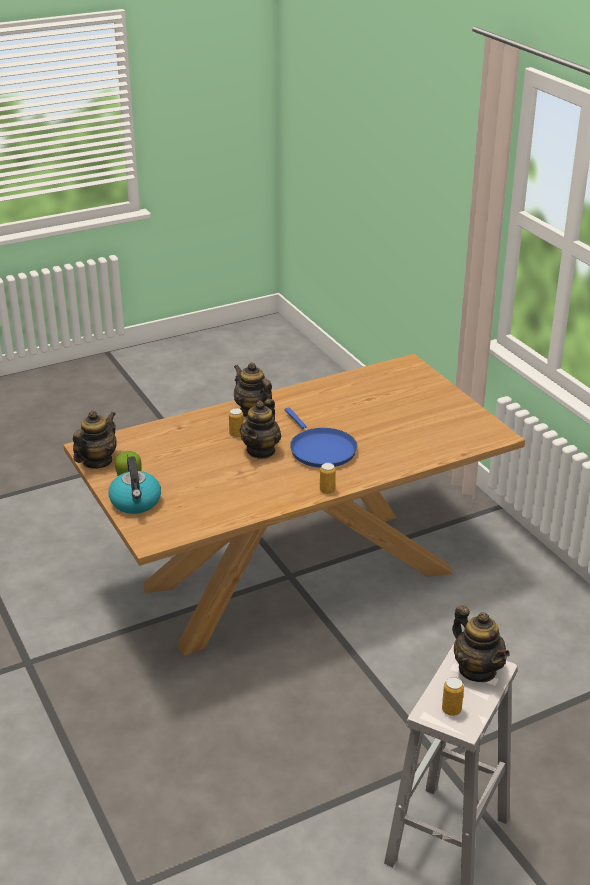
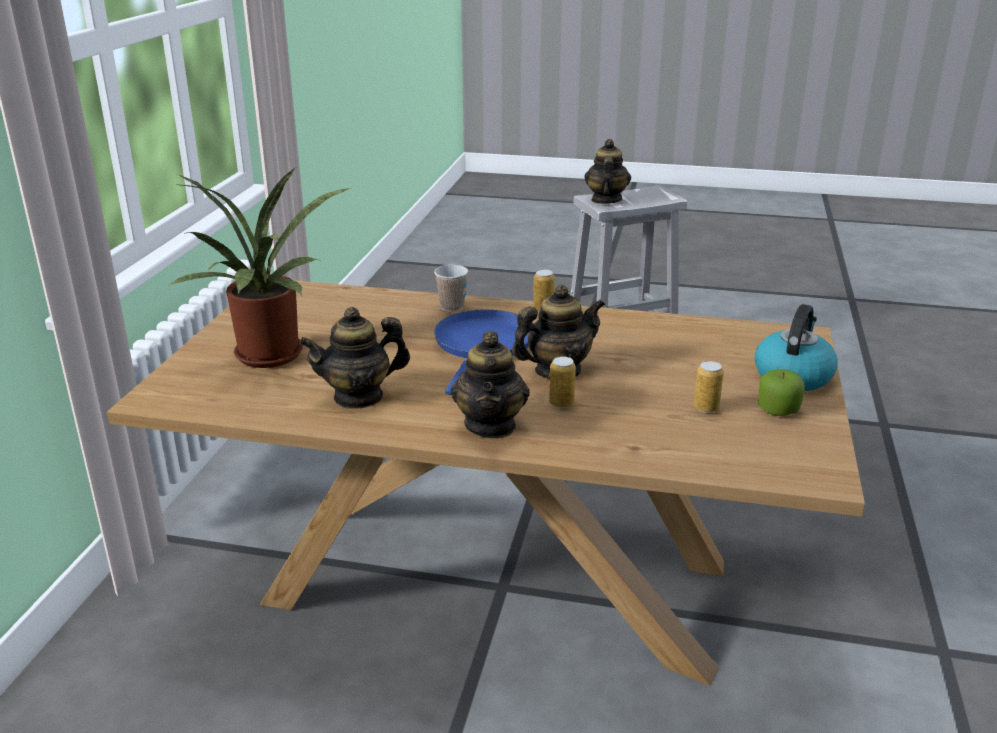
camera: 140 degrees left, 5 degrees down
teapot [73,411,117,469] -> teapot moved to [299,307,410,409]
can [442,677,464,716] -> can moved to [694,361,724,413]
none -> potted plant [171,168,351,368]
none -> cup [434,265,468,312]

